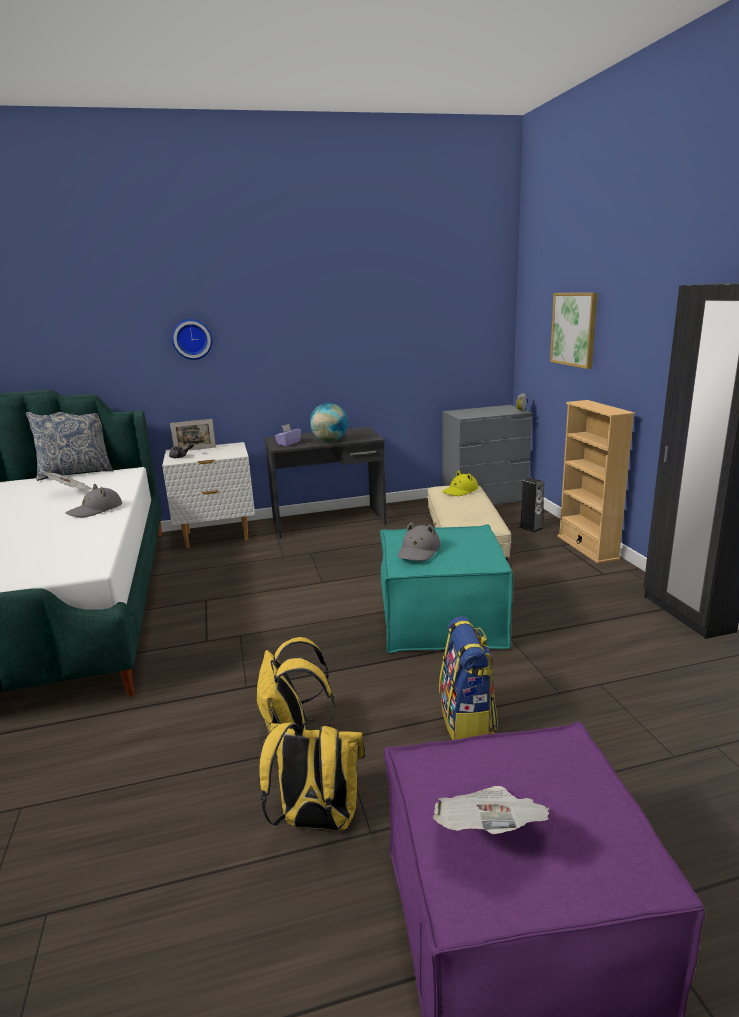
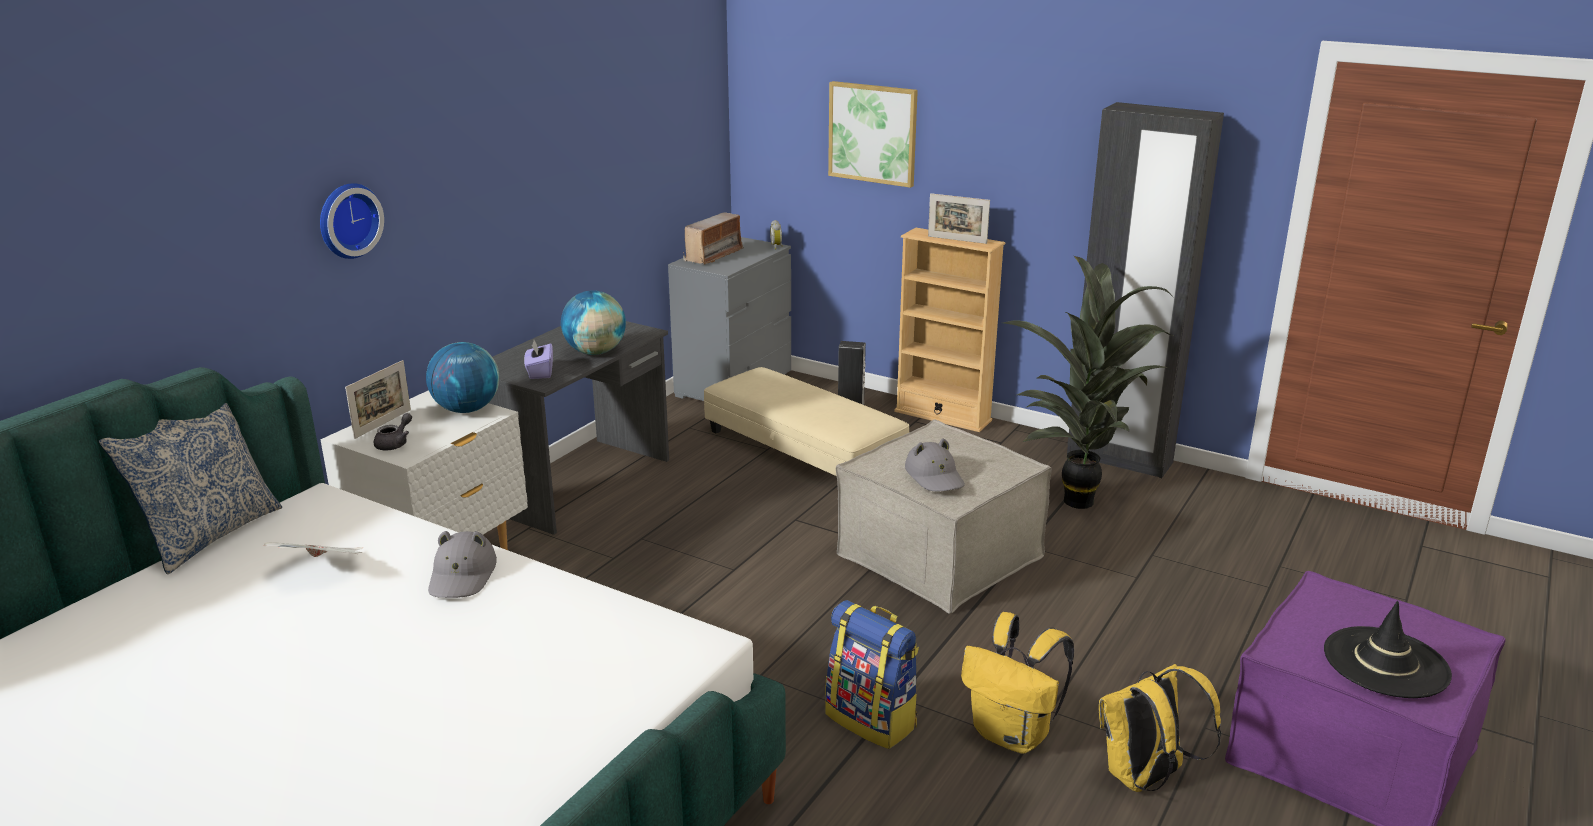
camera: 45 degrees left, 5 degrees up
turquoise ottoman [380,524,513,653] -> beige ottoman [836,420,1052,614]
newspaper [433,786,550,834] -> black hat [1324,601,1452,698]
backpack [439,616,498,740] -> backpack moved to [825,600,919,749]
yellow hat [442,471,478,496] -> none
none -> globe [426,342,499,413]
none -> radio [683,212,744,265]
none -> picture frame [928,193,990,244]
none -> potted plant [1003,256,1174,509]

